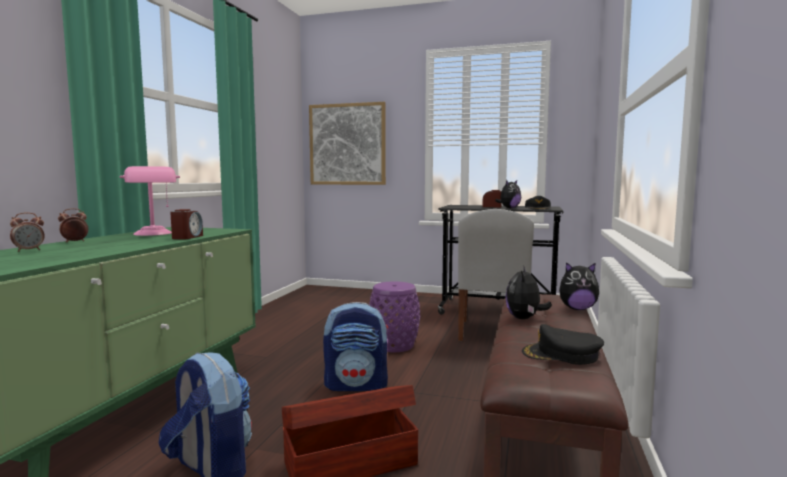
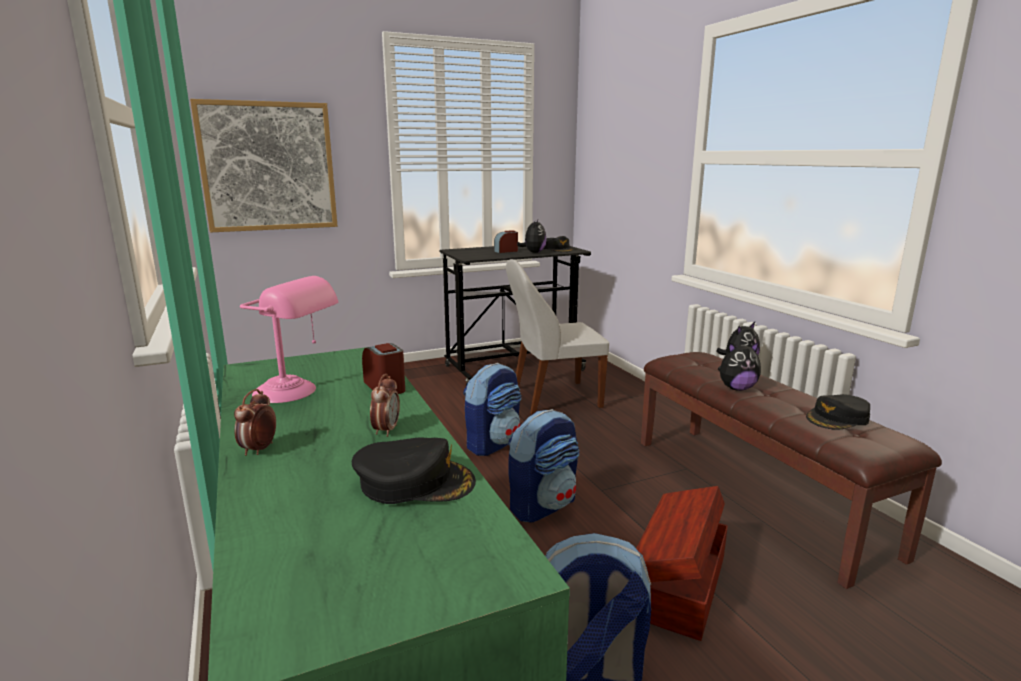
camera: 40 degrees left, 10 degrees up
alarm clock [10,212,45,252] -> alarm clock moved to [370,374,400,437]
purple stool [369,282,420,352] -> backpack [463,363,522,456]
white chair [458,209,534,341] -> white chair turned 105 degrees clockwise [506,259,609,415]
plush toy [505,265,552,319] -> plush toy turned 75 degrees counterclockwise [718,342,761,391]
none -> black cap [352,438,476,504]

